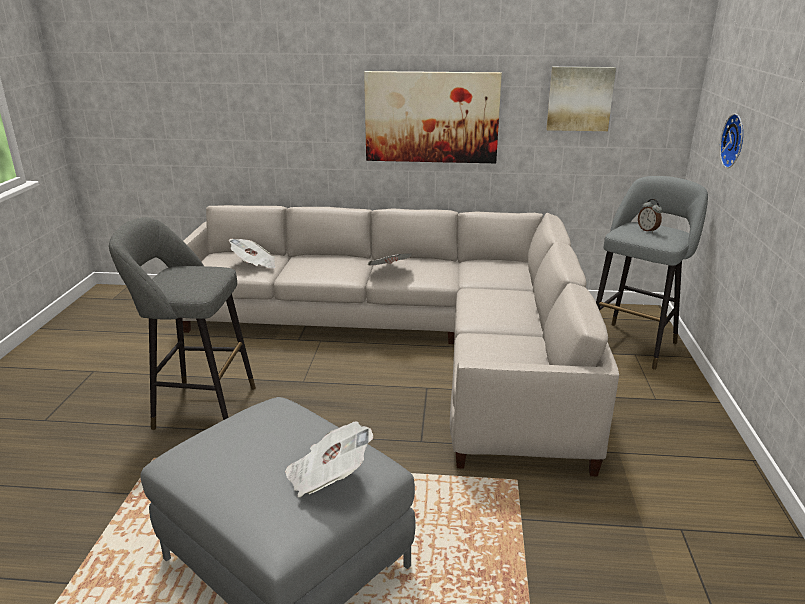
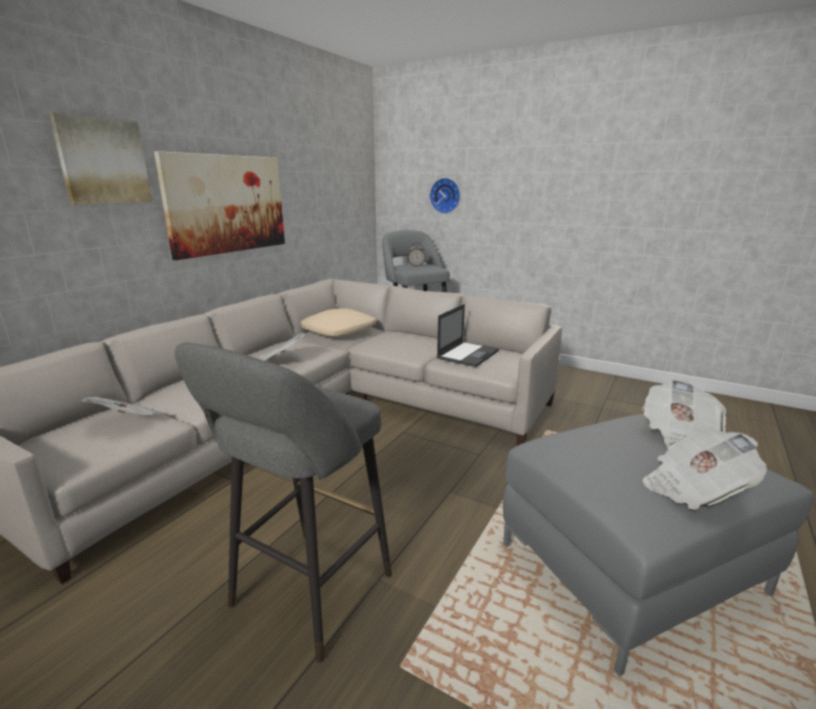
camera: 65 degrees left, 5 degrees down
picture [546,67,616,131] -> picture moved to [49,112,152,205]
none -> beige pillow [301,309,376,337]
none -> laptop [437,304,499,367]
none -> newspaper [642,429,767,510]

